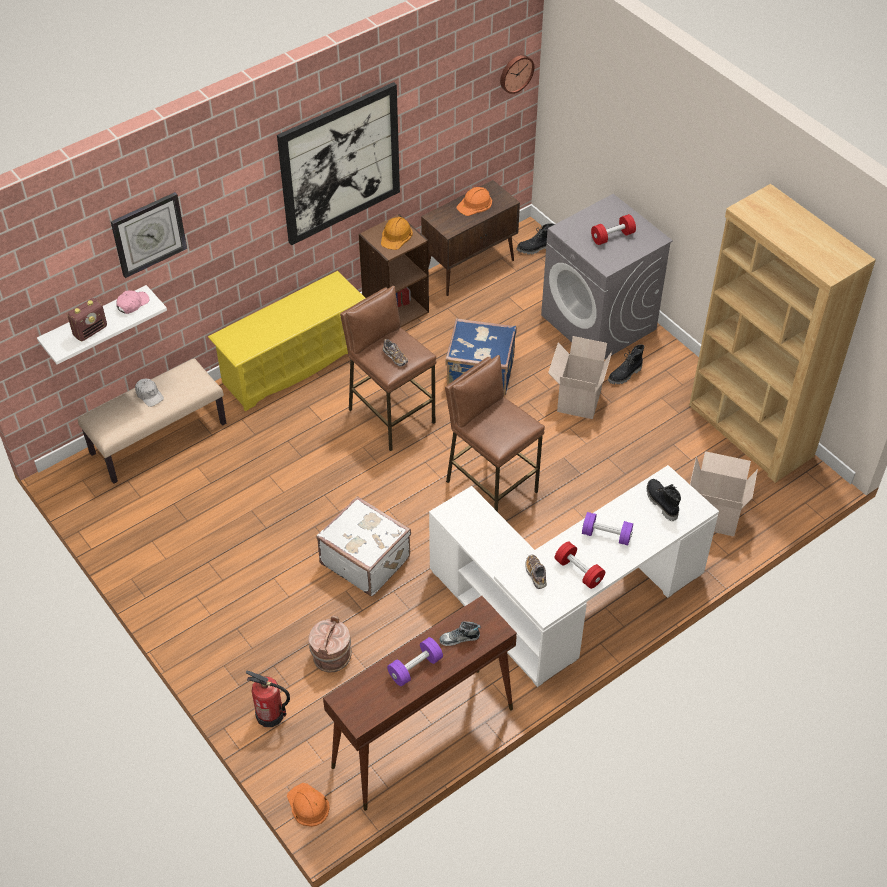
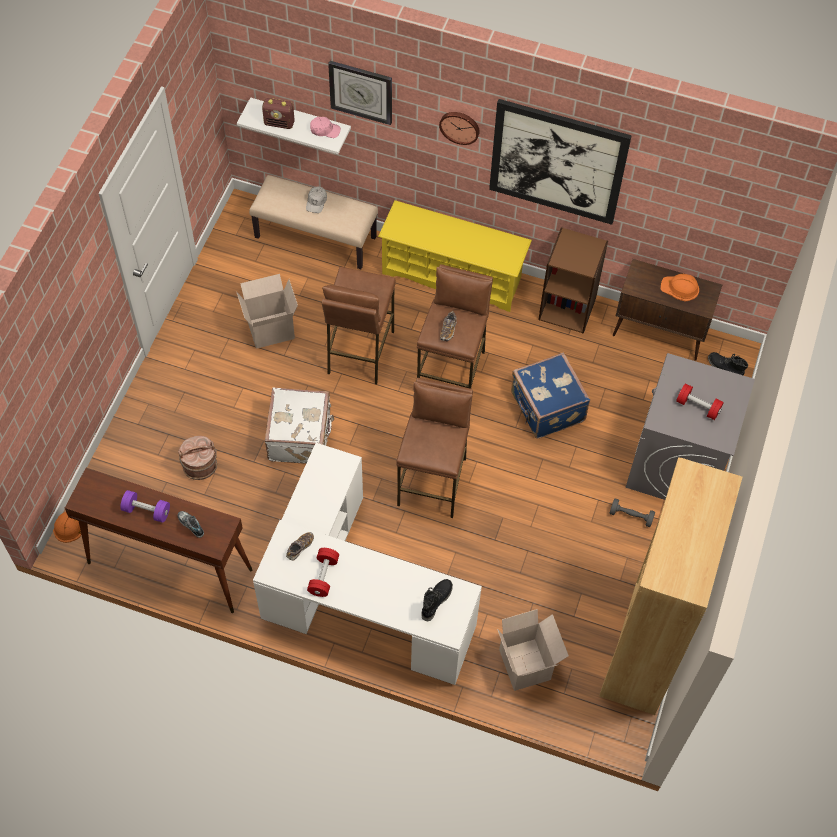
camera: 55 degrees right, 10 degrees up
fire extinguisher [246,671,290,727] -> none
orange hard hat [381,217,413,250] -> none
wall clock [500,55,534,94] -> wall clock moved to [439,112,480,145]
cardboard box [548,336,612,419] -> cardboard box moved to [237,274,298,349]
purple dumbbell [582,512,633,545] -> none
black boot [608,344,644,384] -> grey dumbbell [610,498,655,527]
none -> brown stool [322,267,396,384]

